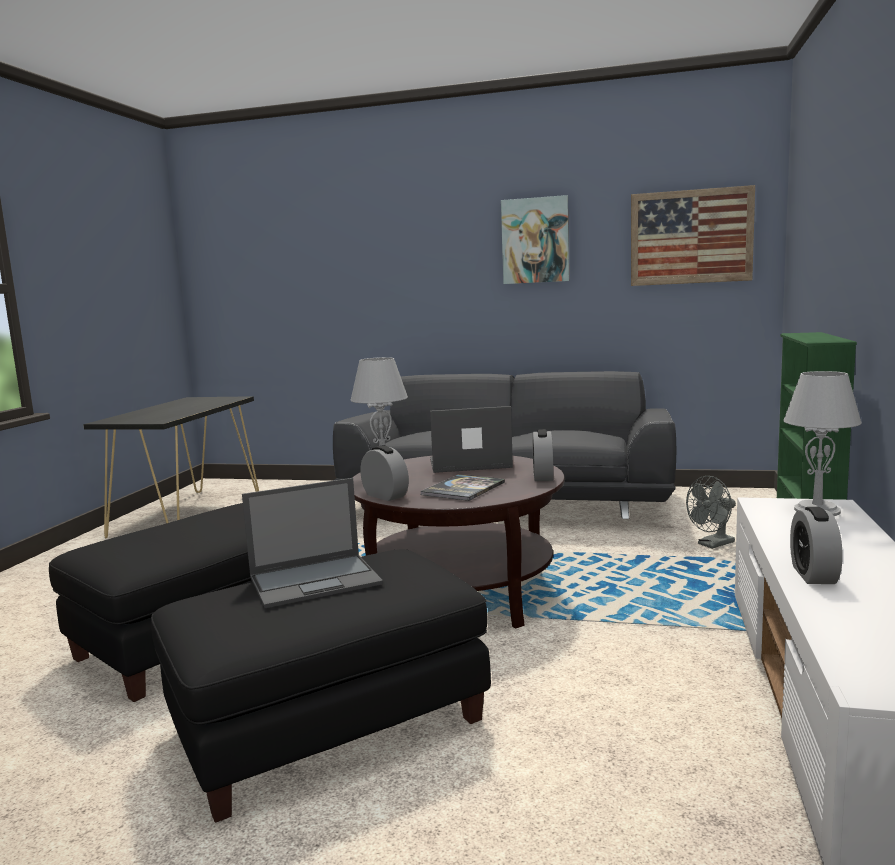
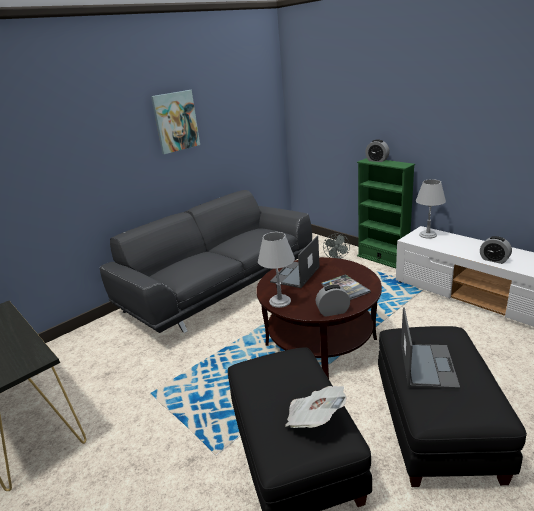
camera: 55 degrees left, 15 degrees up
alarm clock [533,429,553,481] -> alarm clock moved to [365,139,390,162]
picture [631,185,755,286] -> none
none -> newspaper [285,386,347,428]

